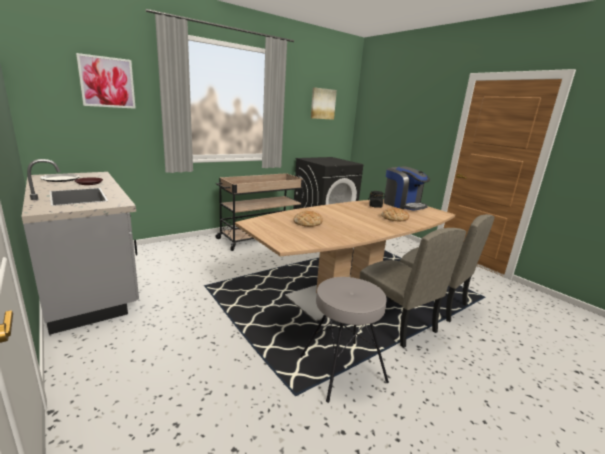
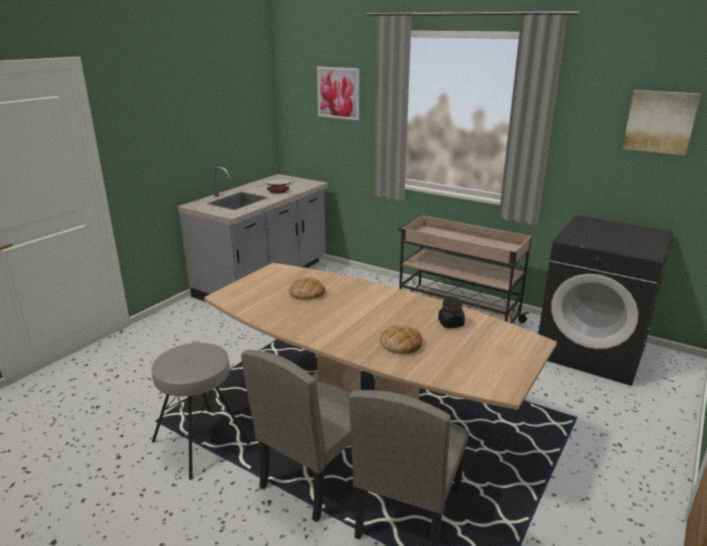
camera: 70 degrees right, 5 degrees up
coffee machine [384,166,430,211] -> none

